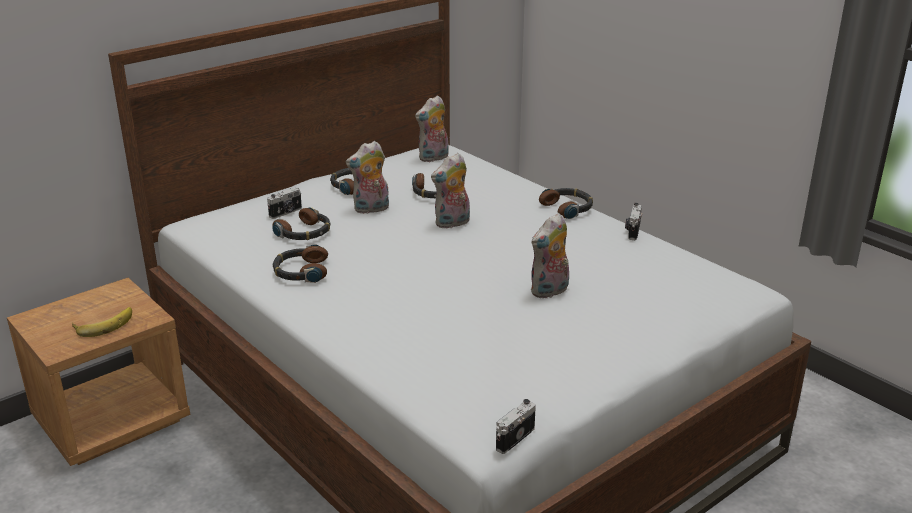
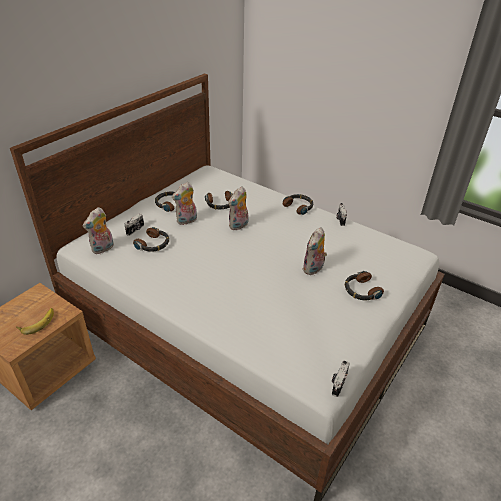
camera: 15 degrees left, 10 degrees up
headphones [273,244,328,283] -> headphones moved to [345,271,384,300]
plush toy [415,95,449,162] -> plush toy moved to [83,207,114,254]

